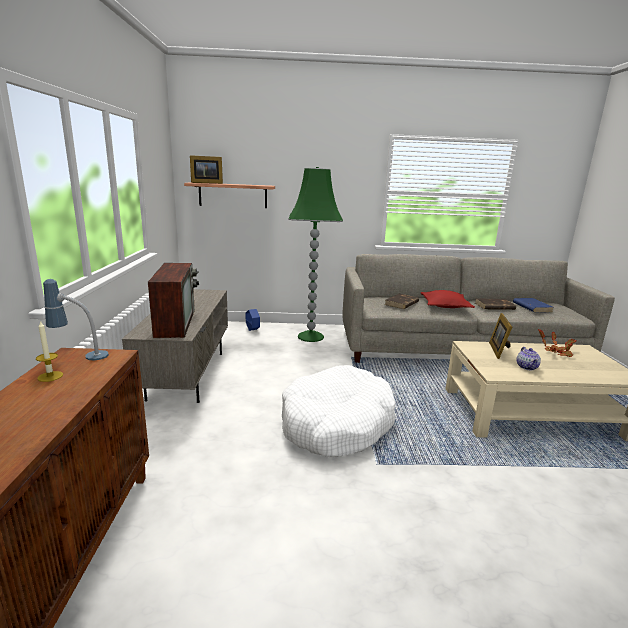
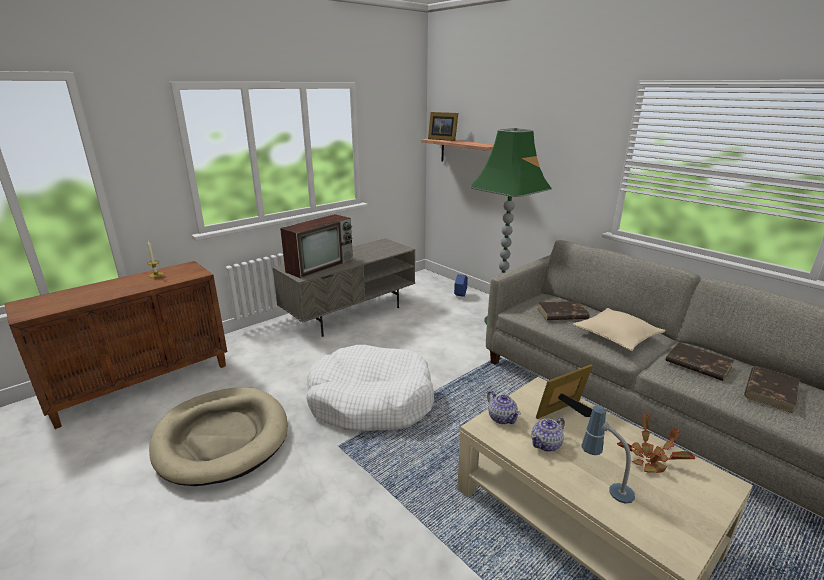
camera: 50 degrees right, 5 degrees up
table lamp [43,279,109,360] -> table lamp moved to [582,405,635,504]
red pillow [421,290,475,308] -> beige pillow [573,308,666,351]
blue book [513,298,553,313] -> brown book [744,366,799,413]
none -> beige dog bed [149,387,288,486]
none -> teapot [487,391,521,424]

